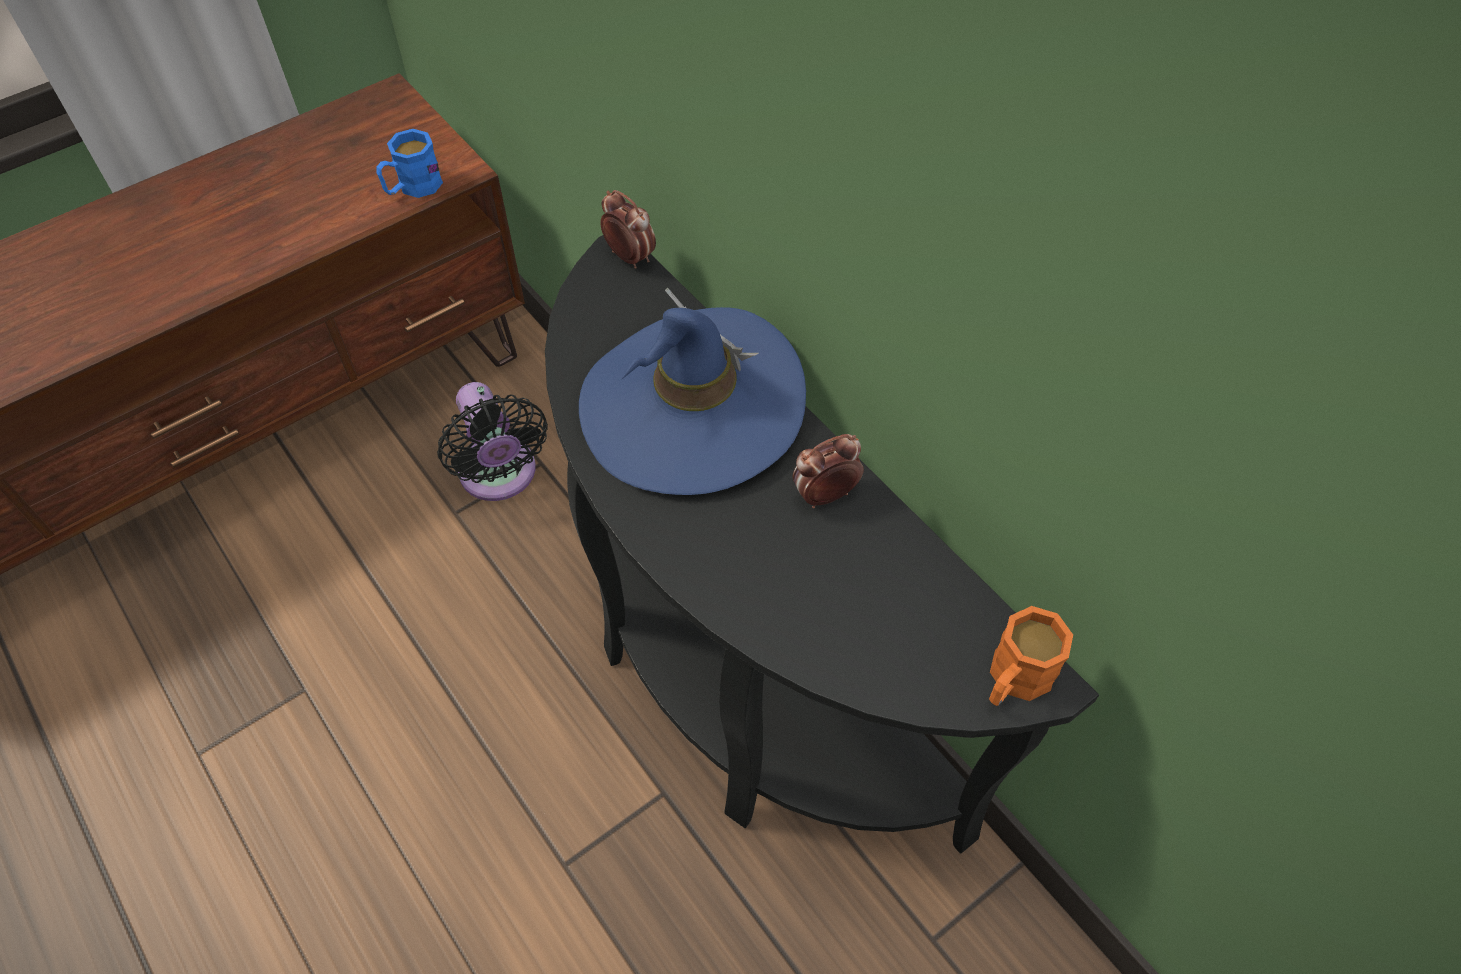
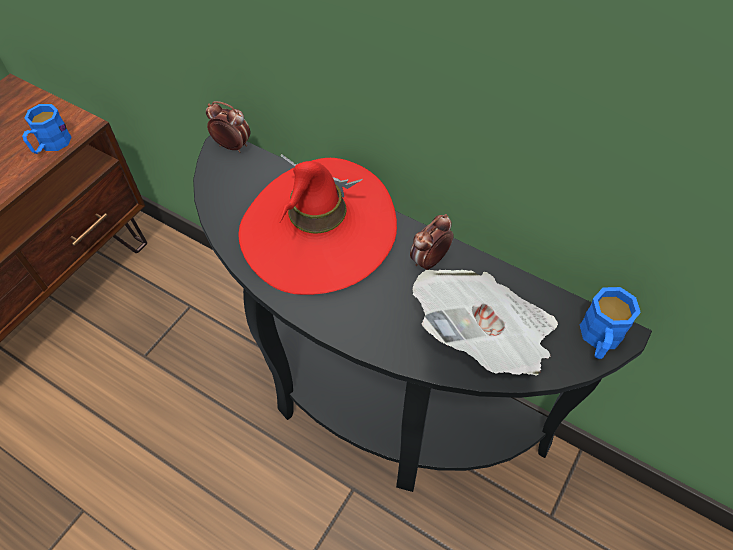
camera: 20 degrees left, 0 degrees up
black fan [437,382,548,501] -> none
blue hat [579,288,806,495] -> red hat [239,154,397,295]
orange mug [989,606,1073,706] -> blue mug [580,287,641,359]
none -> newspaper [413,270,558,376]

